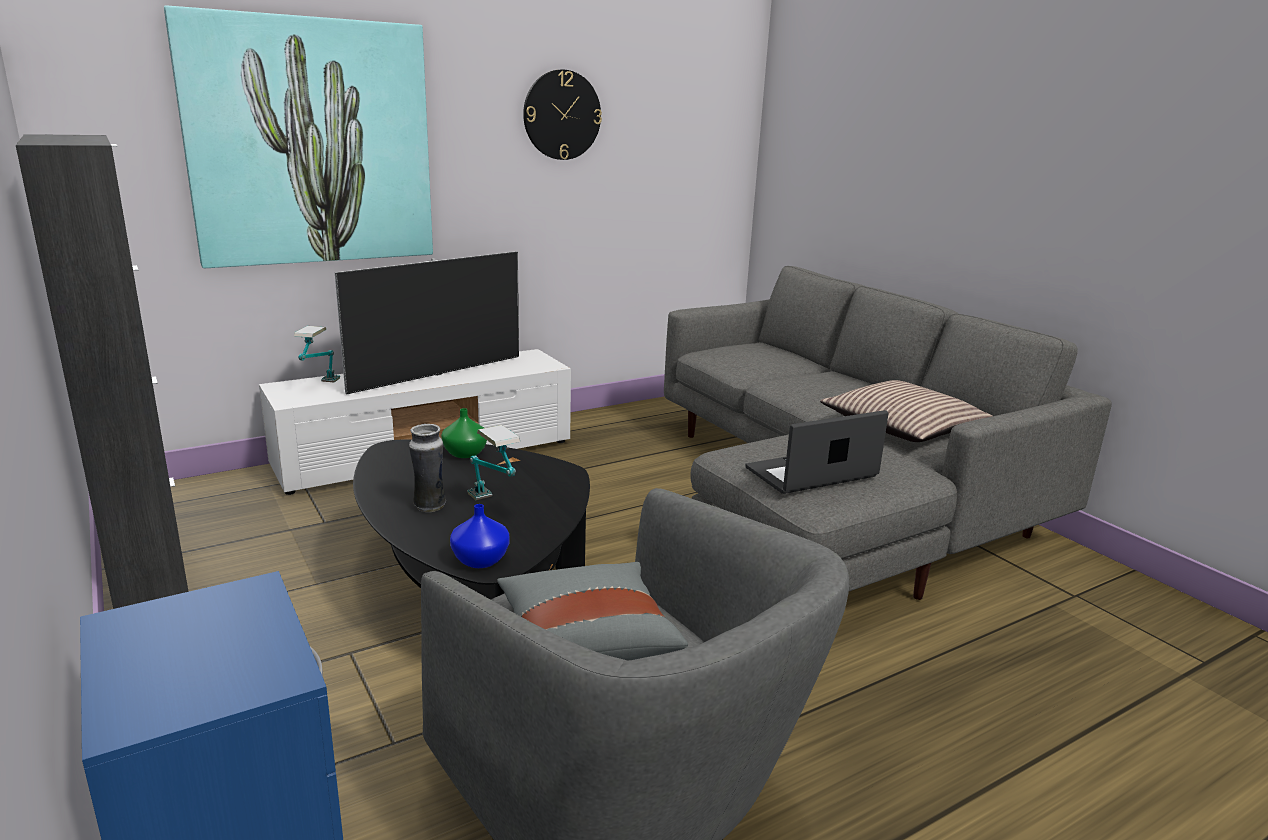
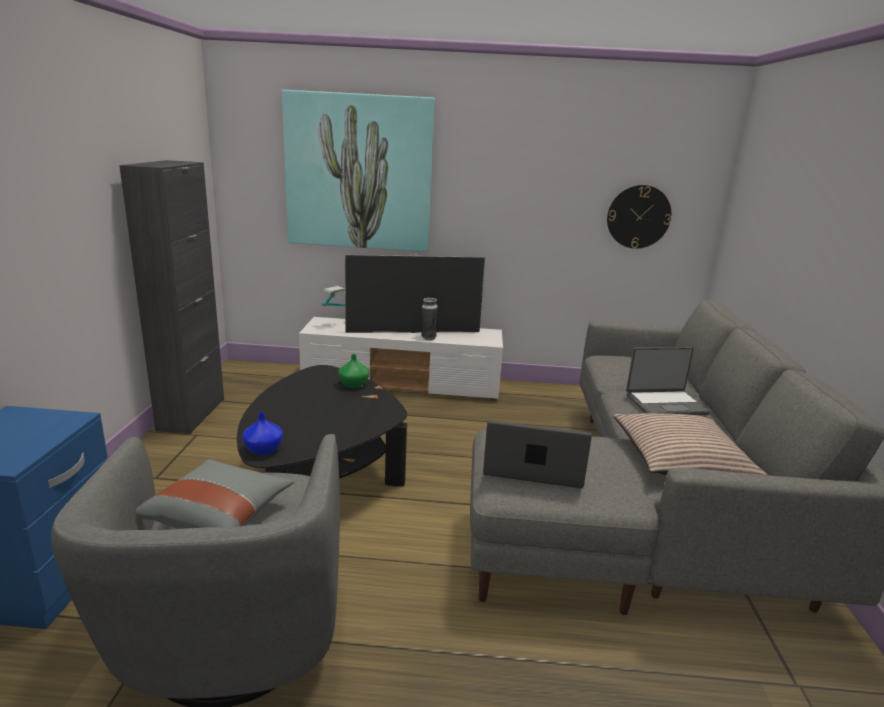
camera: 35 degrees right, 0 degrees up
vase [409,424,446,512] -> vase moved to [421,298,438,340]
table lamp [467,425,520,500] -> none
wall clock [523,70,602,160] -> wall clock moved to [607,185,671,249]
none -> laptop [626,347,710,415]

